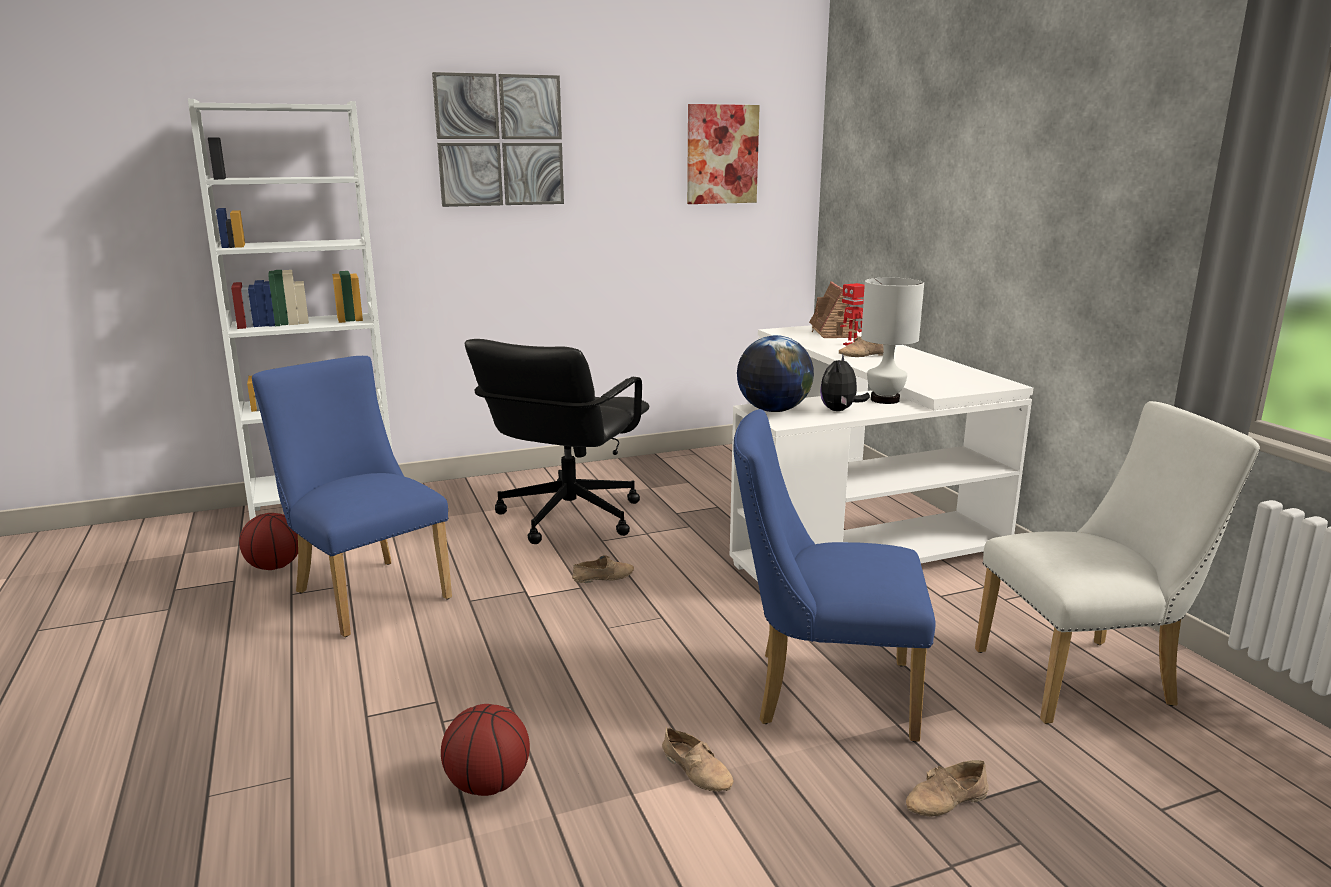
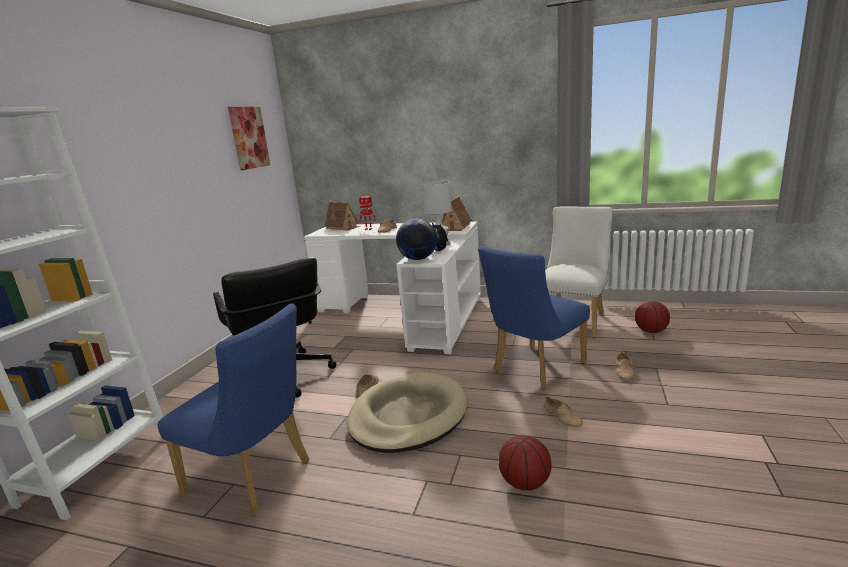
camera: 50 degrees left, 0 degrees up
basketball [239,513,298,570] -> basketball moved to [635,301,670,333]
blue chair [252,356,452,637] -> blue chair turned 150 degrees counterclockwise [158,304,309,515]
picture [432,72,564,207] -> none
beige shoe [662,727,734,792] -> beige shoe turned 60 degrees clockwise [543,396,583,427]
none -> beige dog bed [347,372,467,453]
none -> toy house [442,196,472,231]

